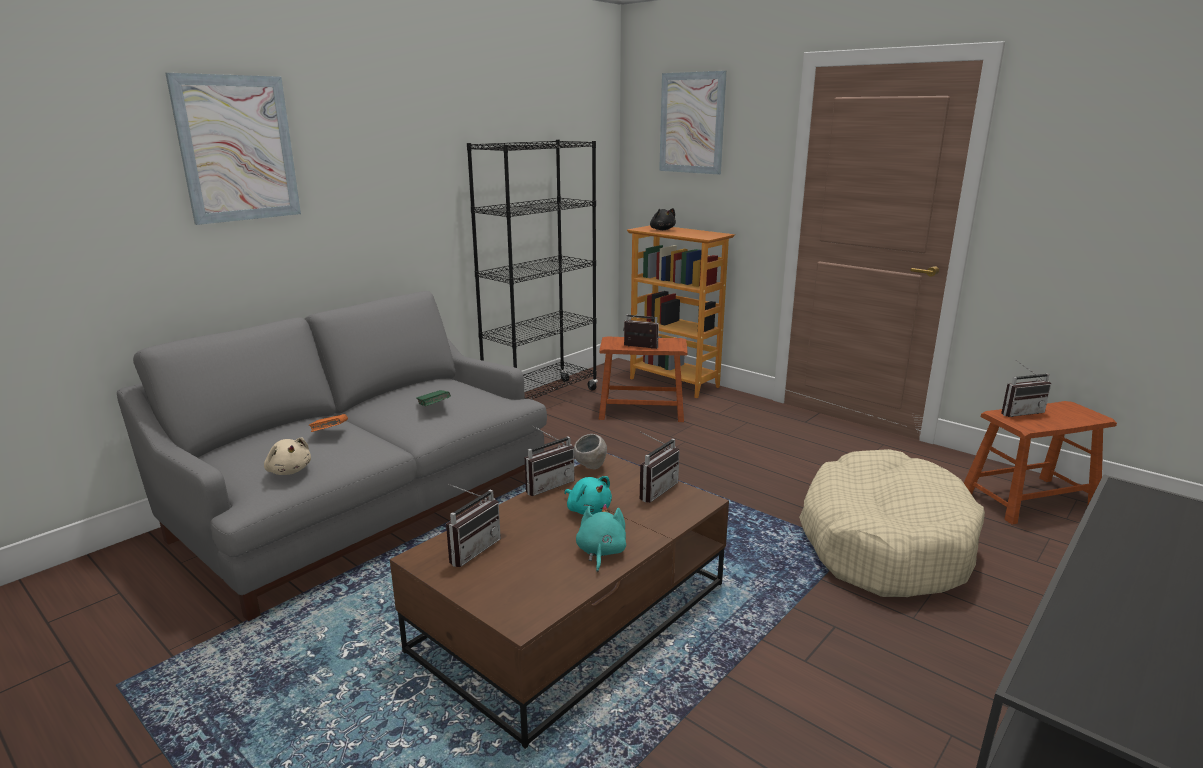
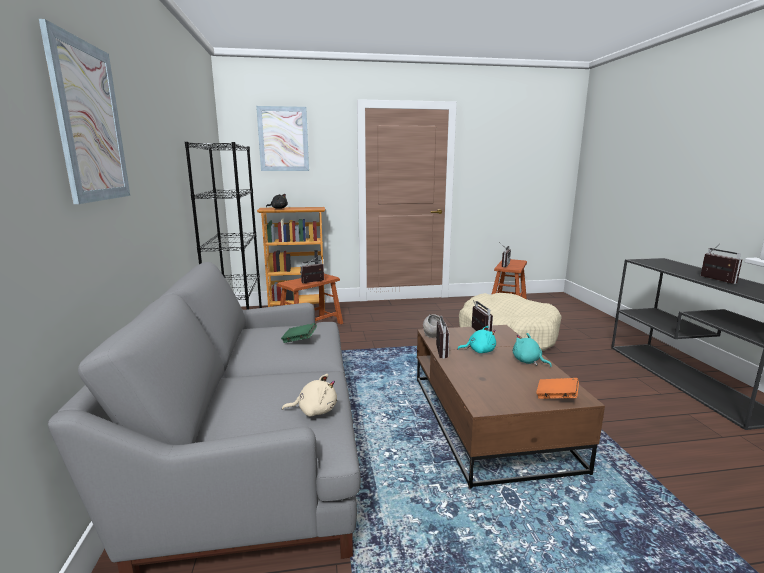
camera: 50 degrees left, 5 degrees down
orange book [309,414,348,432] -> orange book moved to [536,378,579,399]
radio [446,484,501,567] -> radio moved to [701,245,742,284]

